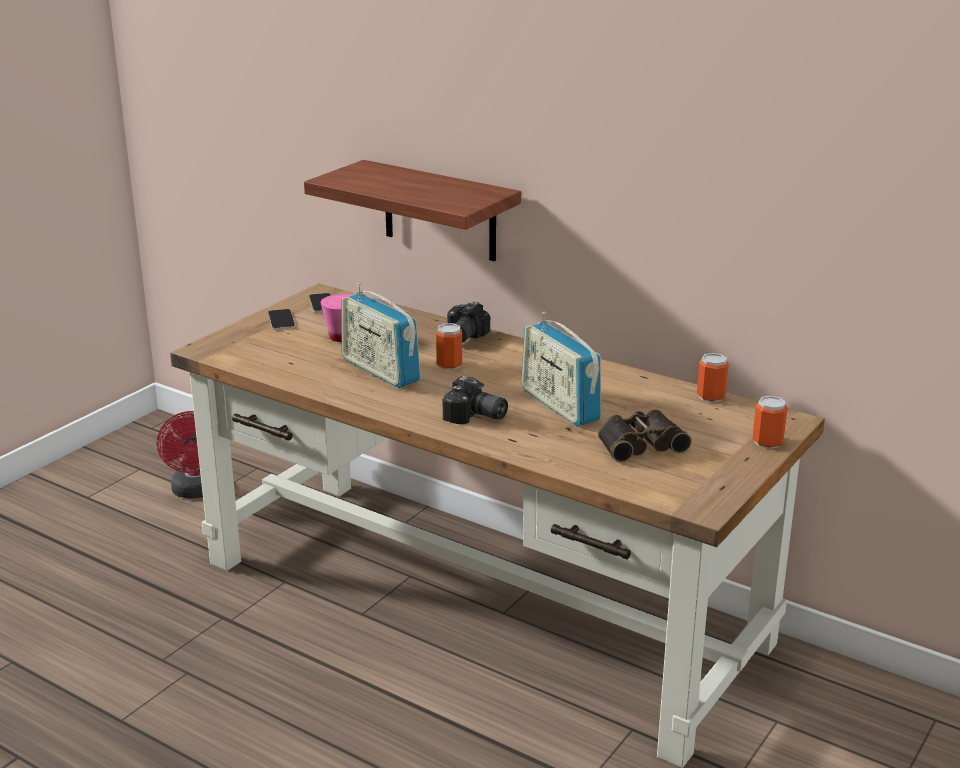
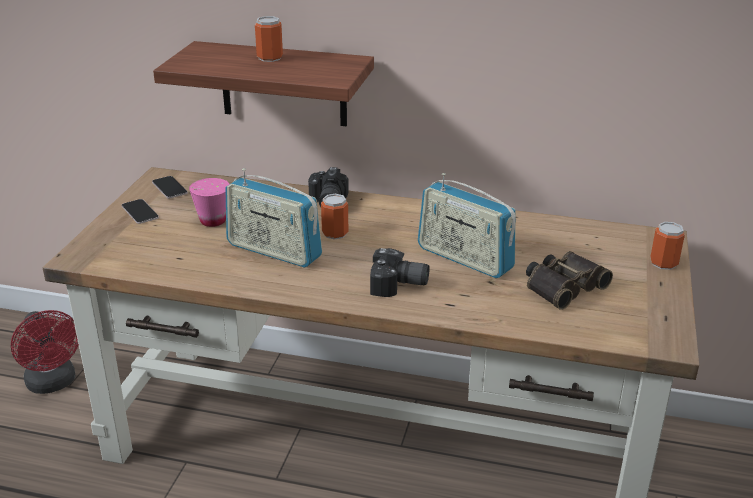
camera: 20 degrees left, 5 degrees up
can [697,353,729,402] -> can moved to [255,16,283,62]

